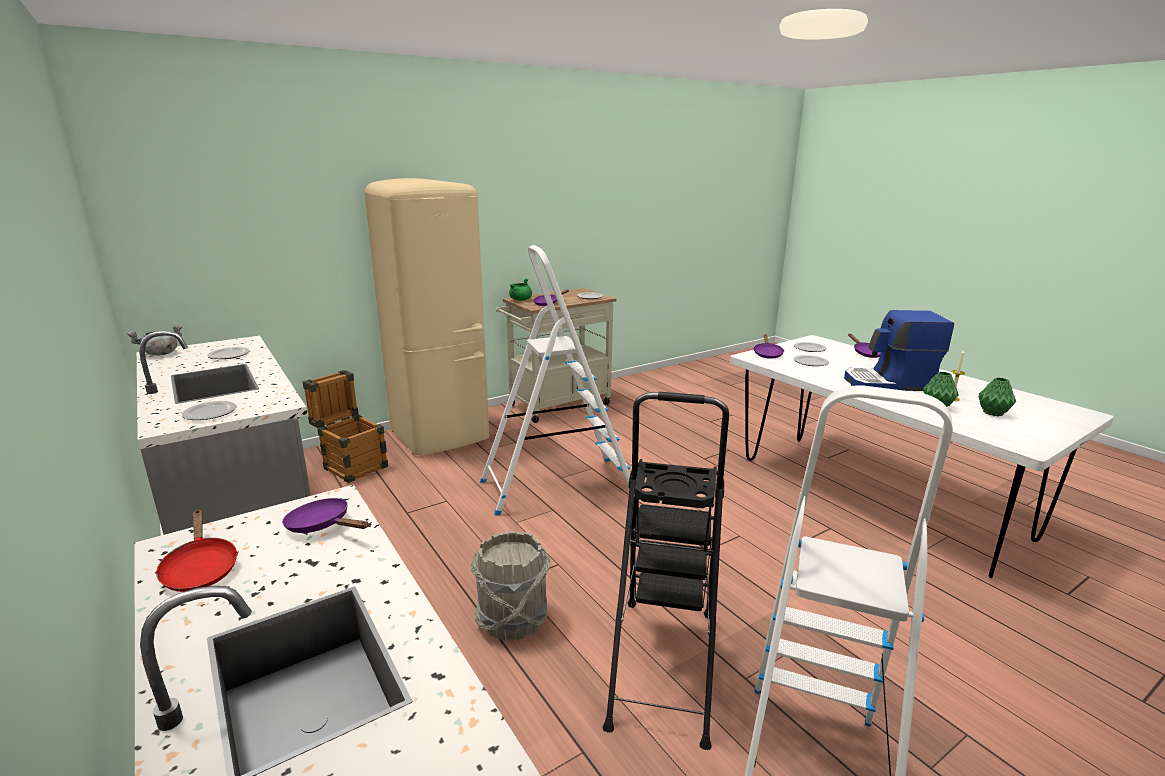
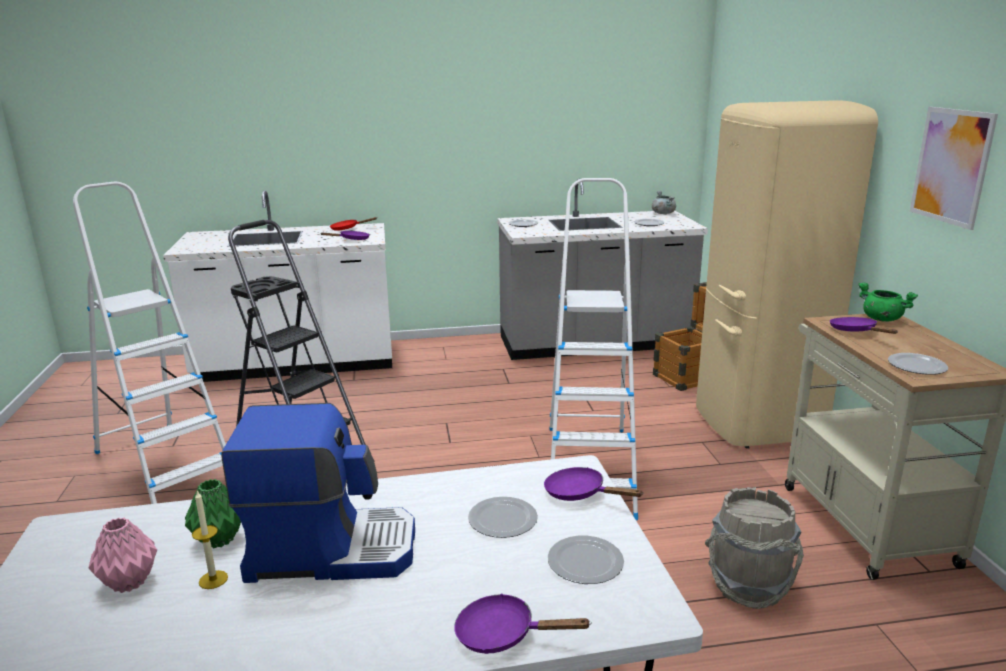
camera: 115 degrees right, 0 degrees up
grey bucket [471,531,550,640] -> grey bucket moved to [705,487,804,609]
coffee machine [844,310,954,391] -> coffee machine turned 60 degrees clockwise [221,403,415,583]
green vase [978,377,1016,417] -> pink vase [89,518,157,593]
none -> picture [910,107,998,230]

